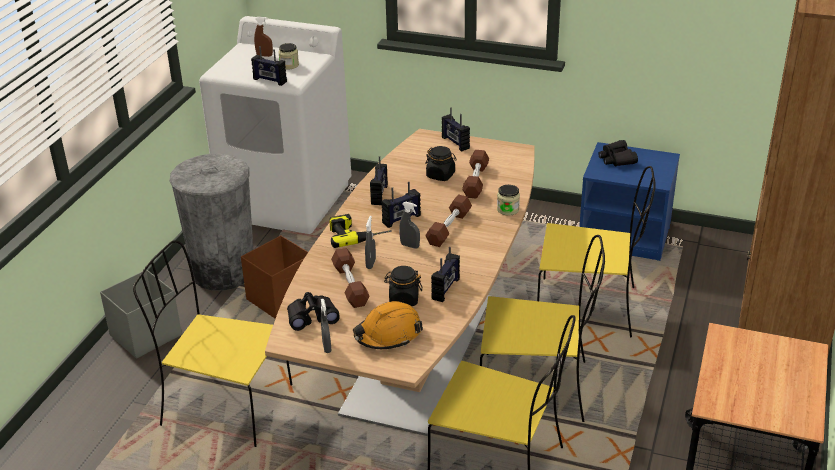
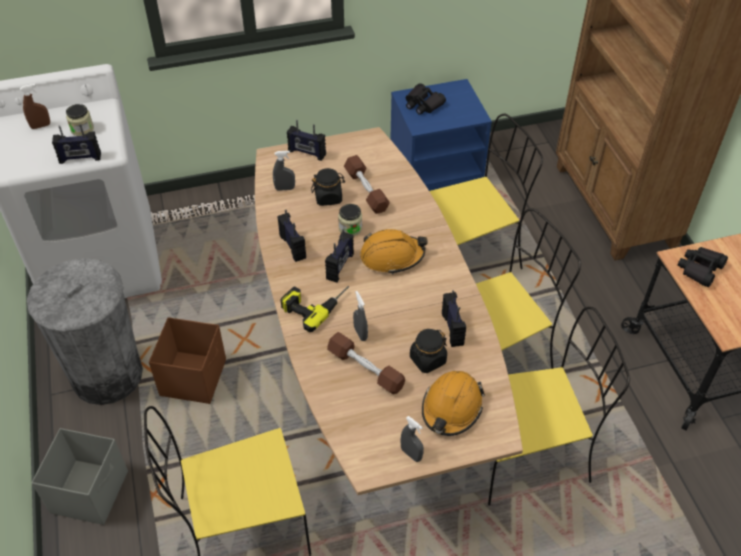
camera: 35 degrees left, 15 degrees up
black binoculars [287,292,340,331] -> black binoculars moved to [678,247,728,287]
grey spray bottle [399,202,420,249] -> grey spray bottle moved to [273,151,295,191]
brown dumbbell [425,195,472,247] -> orange hard hat [360,229,428,274]
jar [497,185,520,216] -> jar moved to [338,204,362,236]

